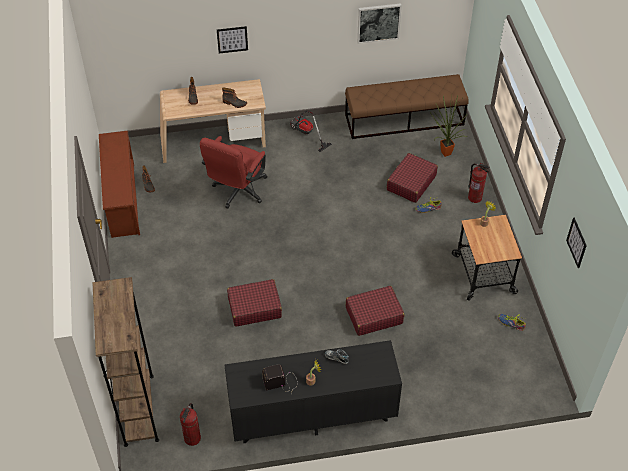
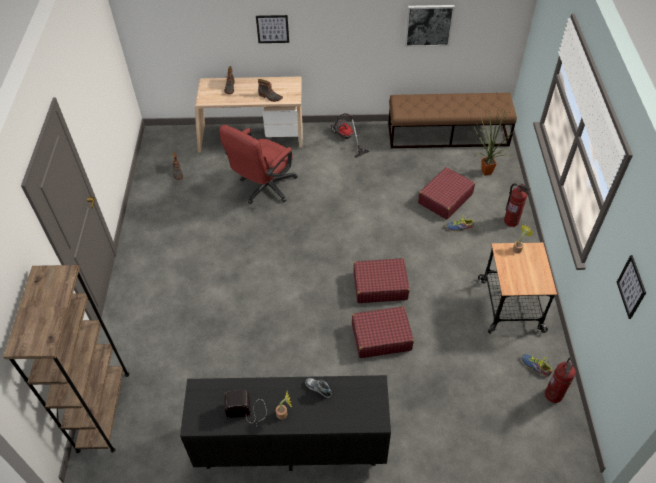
camera: 10 degrees right, 0 degrees up
brown shoe rack [99,131,140,238] -> none
fire extinguisher [180,403,201,446] -> fire extinguisher moved to [545,357,576,403]
red suitcase [227,279,282,326] -> red suitcase moved to [353,258,410,303]

